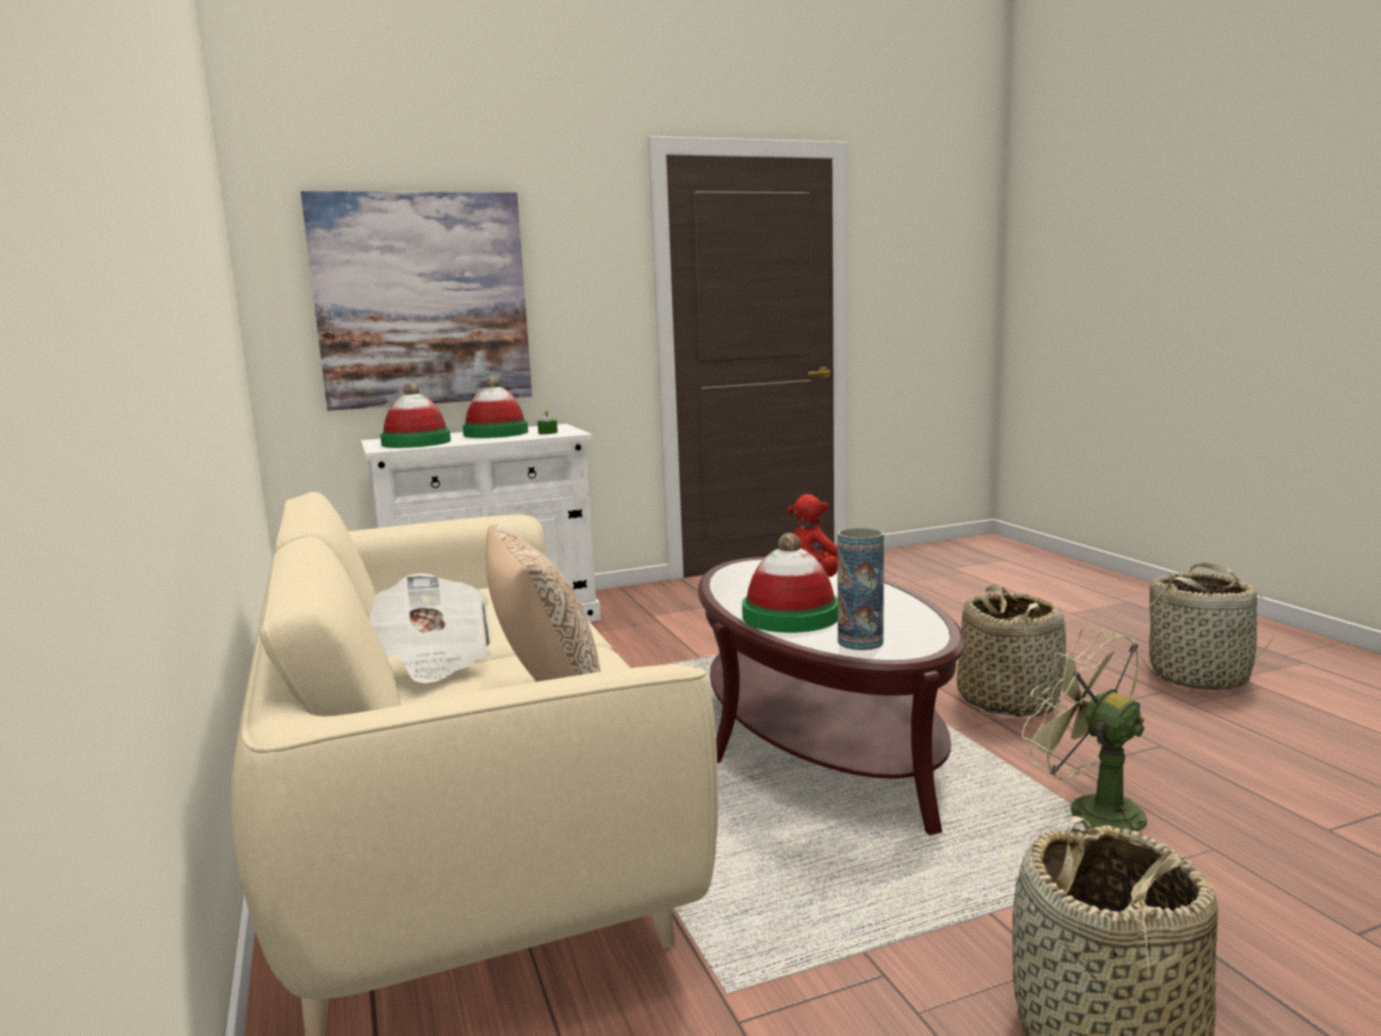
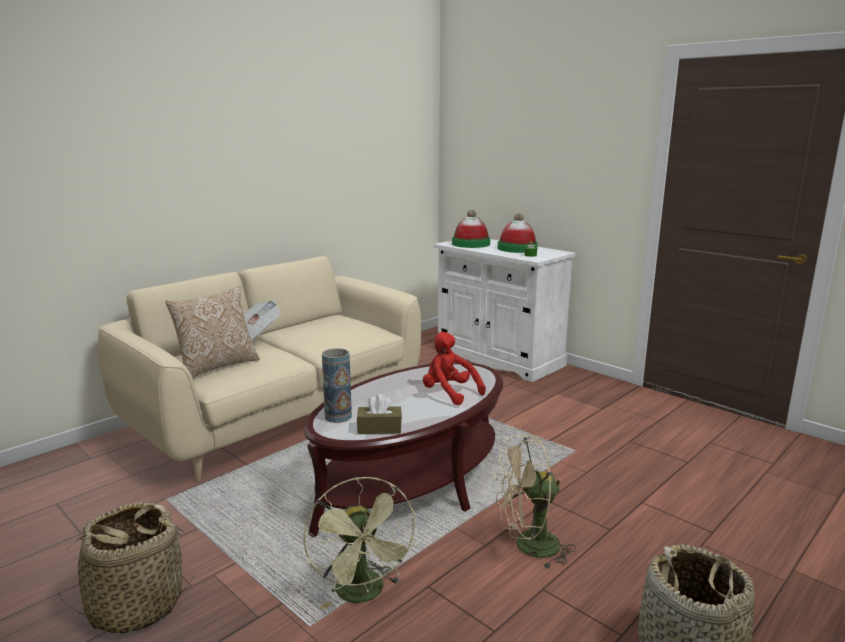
camera: 65 degrees right, 5 degrees up
picture [301,191,532,411] -> none
hat [742,533,838,633] -> none
basket [957,584,1066,717] -> beige fan [494,435,576,569]
green fan [1022,628,1152,839] -> green fan turned 135 degrees clockwise [303,477,417,609]
none -> brown tissue box [357,394,402,434]

